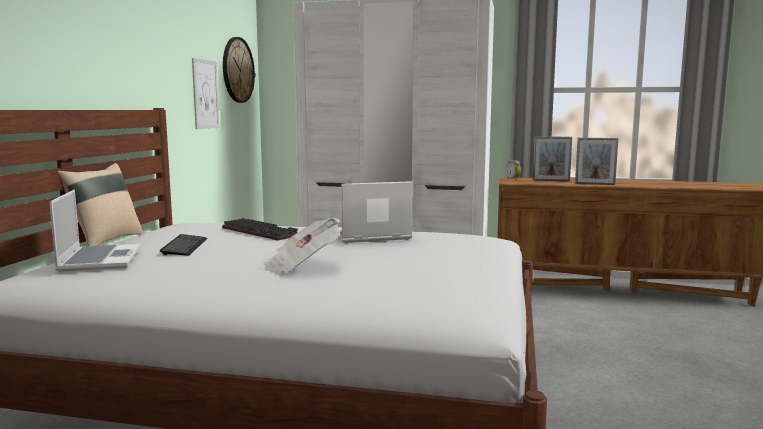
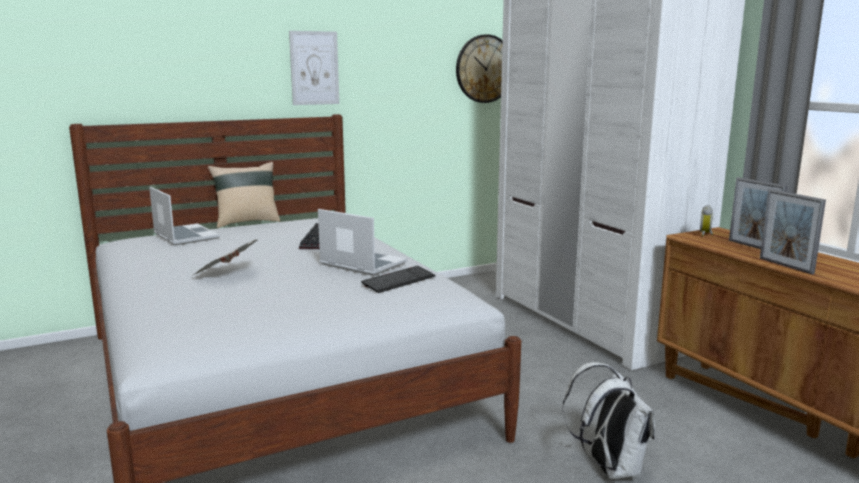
camera: 50 degrees right, 5 degrees up
laptop [49,190,141,272] -> laptop turned 75 degrees counterclockwise [149,187,220,246]
keyboard [160,234,207,256] -> keyboard moved to [361,266,436,293]
picture [192,58,220,129] -> picture moved to [289,31,339,105]
none -> white backpack [562,362,655,479]

